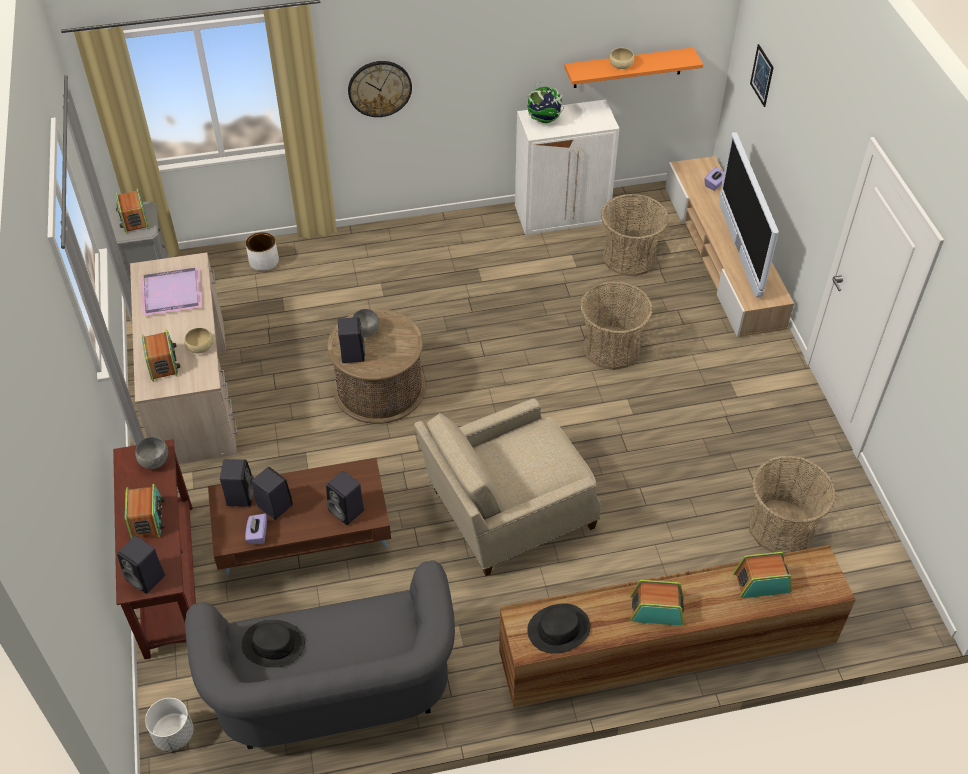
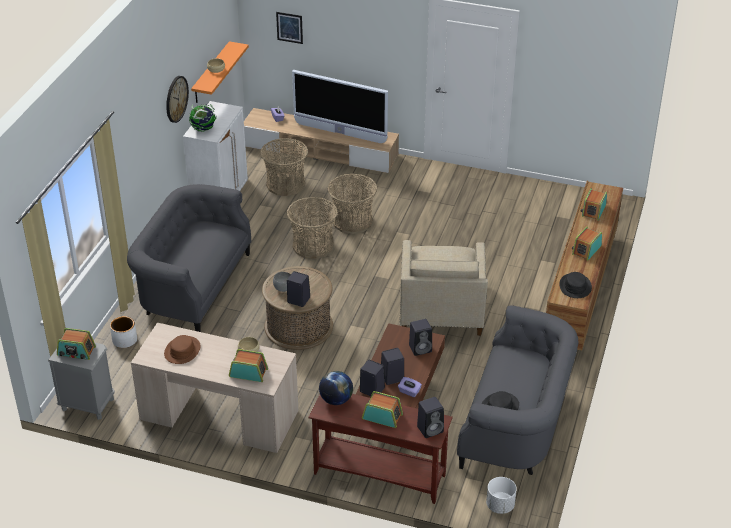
camera: 60 degrees left, 10 degrees down
grey bowl [135,437,168,469] -> globe [319,371,353,405]
purple tray [141,268,202,316] -> brown hat [164,335,200,364]
wall clock [348,61,412,117] -> wall clock moved to [166,76,189,123]
basket [749,456,836,553] -> basket moved to [287,197,338,259]
none -> grey sofa [127,184,251,332]

